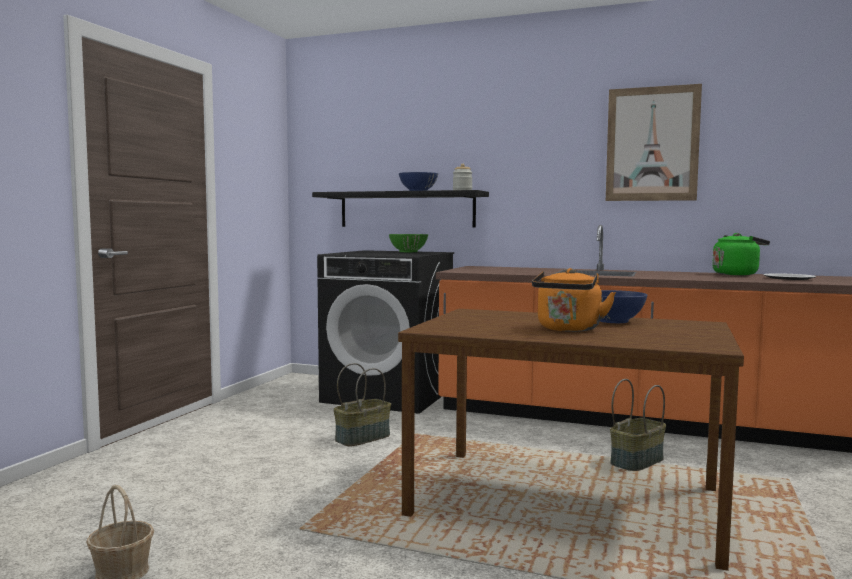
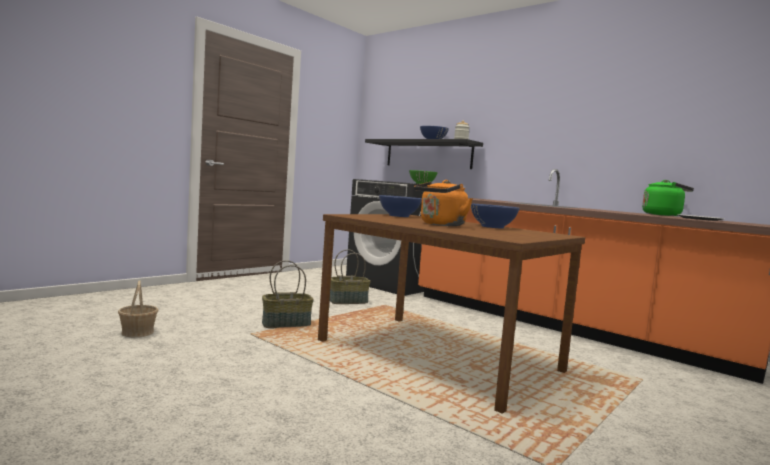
camera: 20 degrees right, 0 degrees up
picture [606,84,702,201] -> none
basket [610,379,666,471] -> basket moved to [262,260,314,329]
none -> blue bowl [379,195,422,217]

